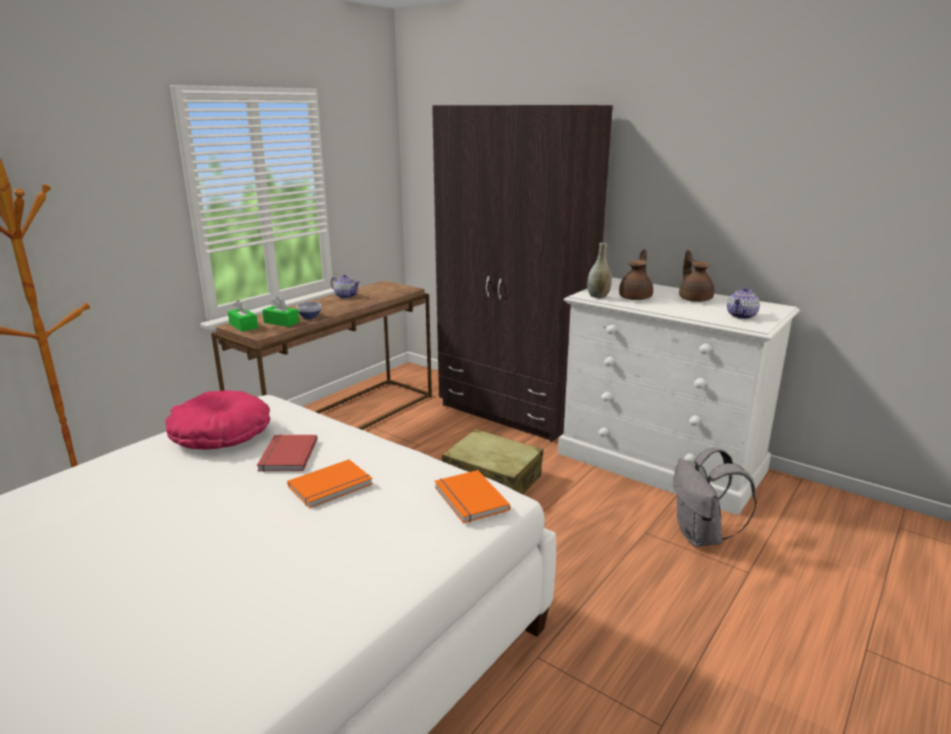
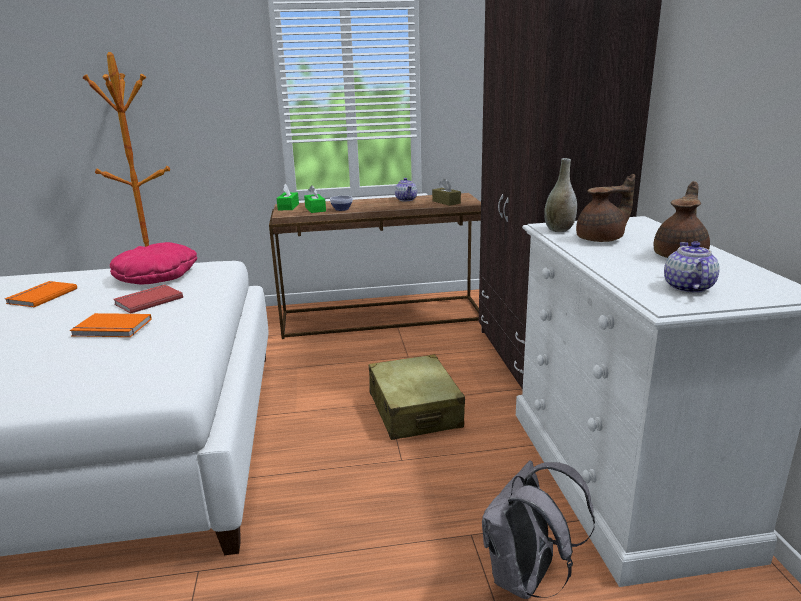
camera: 45 degrees right, 0 degrees up
orange book [435,470,511,524] -> orange book moved to [5,281,77,307]
teapot [727,287,760,319] -> teapot turned 105 degrees clockwise [664,241,720,293]
none -> brown tissue box [432,179,461,206]

